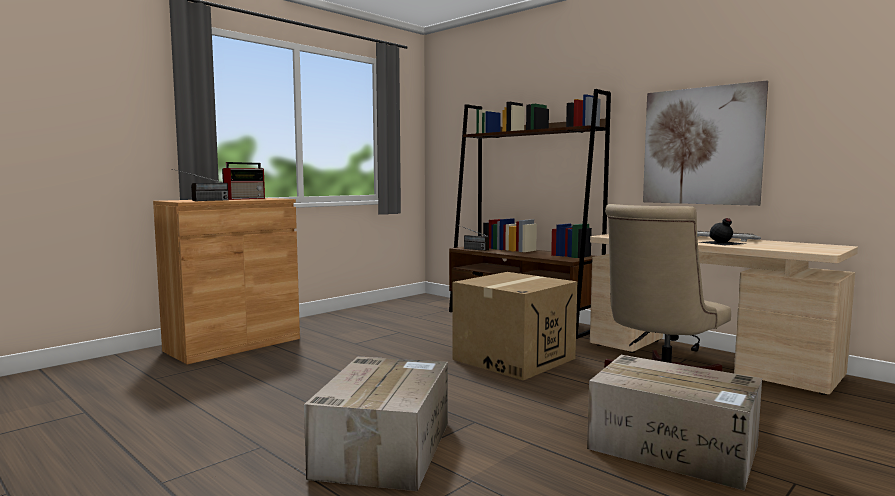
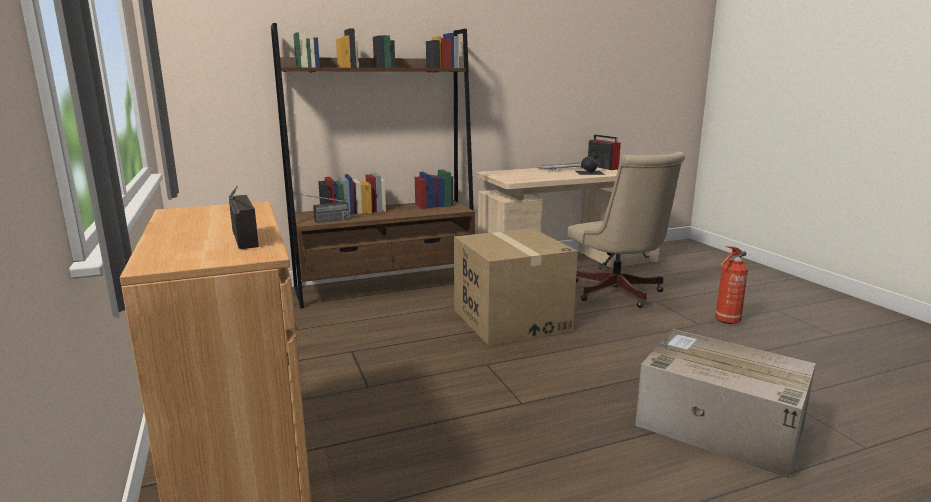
camera: 65 degrees left, 10 degrees up
radio [222,162,265,200] -> radio moved to [588,134,621,170]
cardboard box [587,355,762,491] -> fire extinguisher [715,246,748,324]
picture [643,80,768,206] -> none

